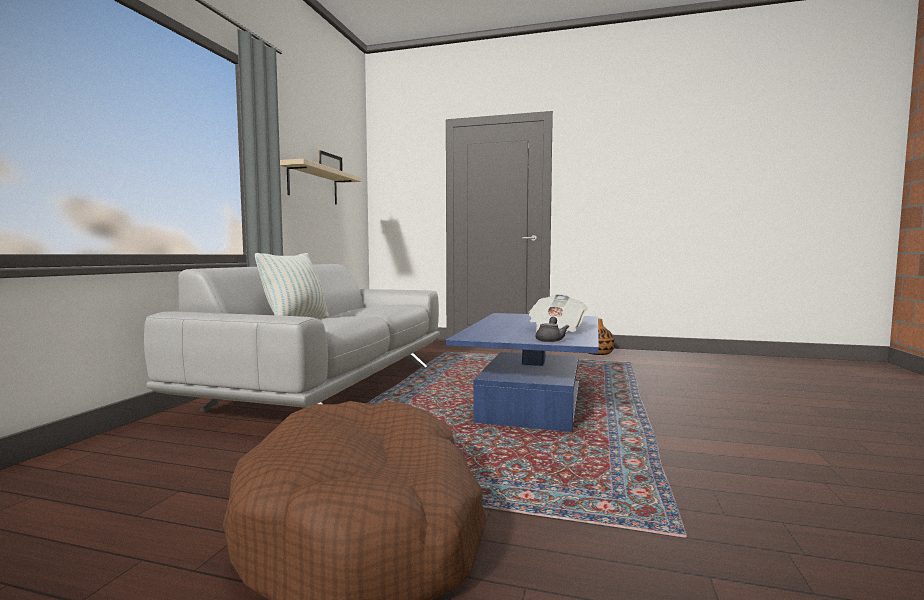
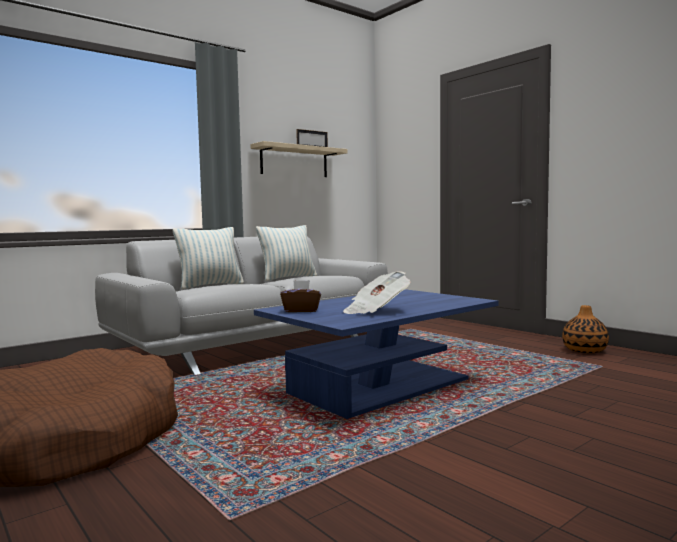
camera: 35 degrees right, 0 degrees up
grey teapot [536,317,569,342] -> none
none -> pillow [256,225,317,281]
none -> brown tissue box [280,280,321,312]

